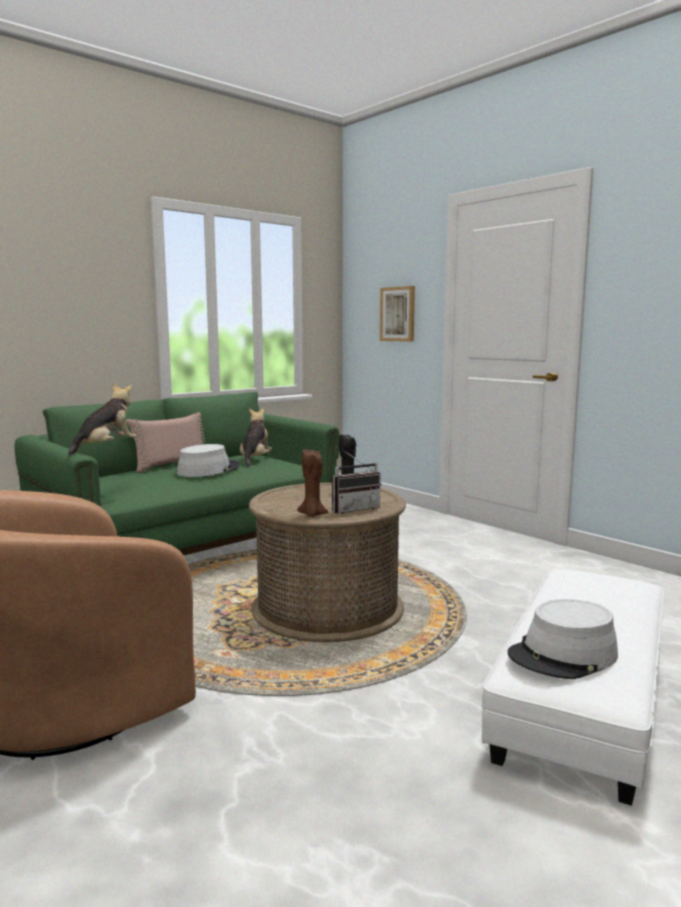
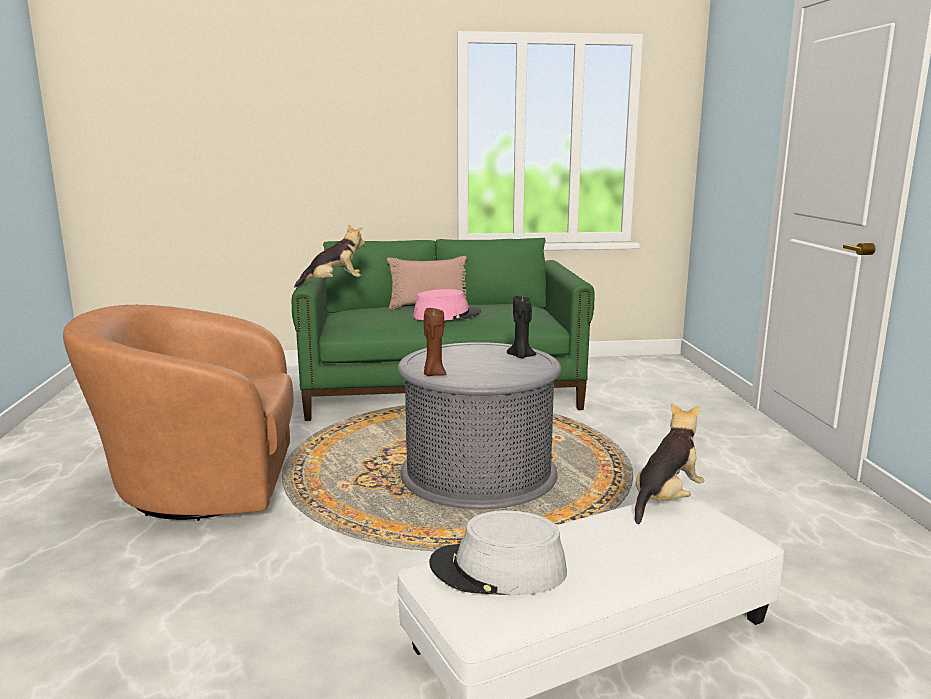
camera: 35 degrees right, 5 degrees up
grey hat [177,444,240,477] -> pink hat [413,289,481,320]
plush toy [240,408,272,468] -> plush toy moved to [635,402,704,524]
brown coffee table [249,483,406,642] -> grey coffee table [398,342,561,509]
radio [332,450,381,514] -> none
picture [380,286,415,342] -> none

